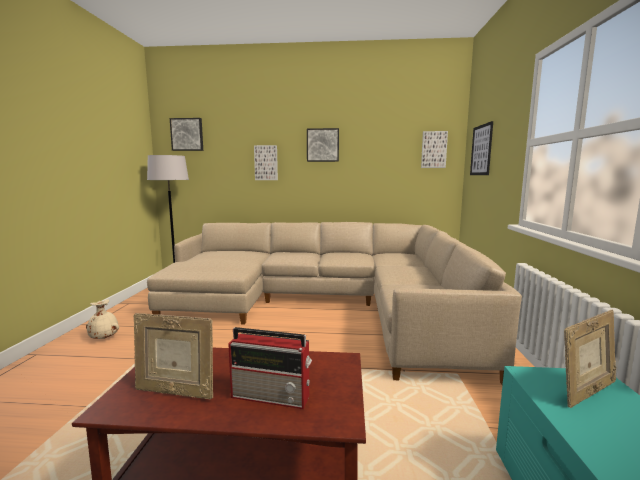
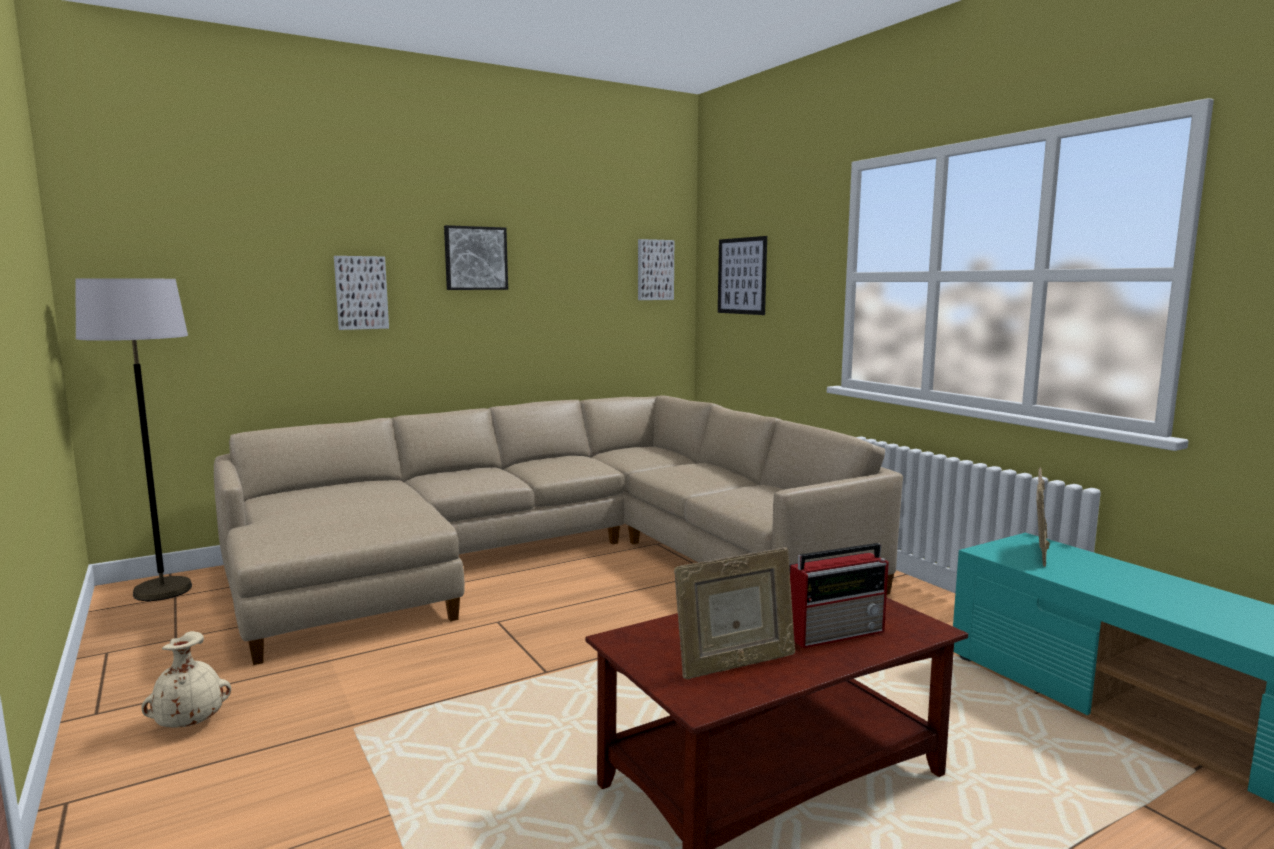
camera: 35 degrees left, 0 degrees up
picture [170,118,203,151] -> none

